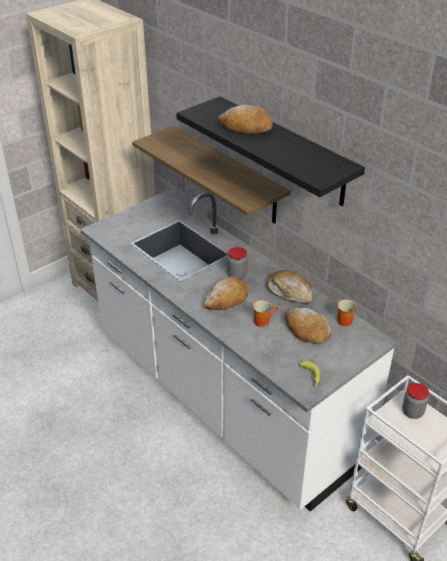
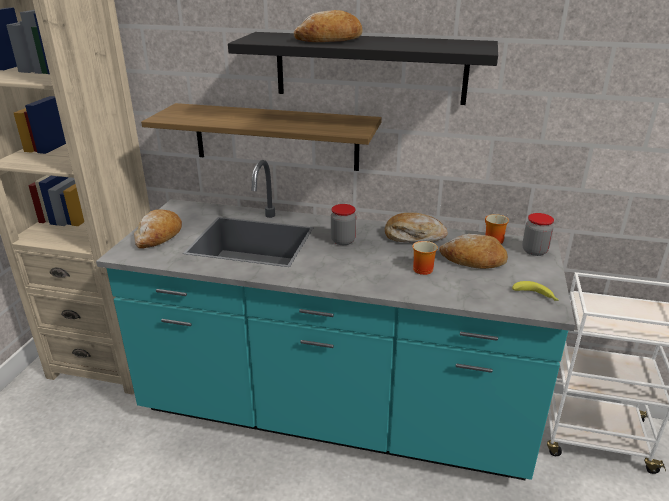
camera: 35 degrees left, 10 degrees down
white counter [80,191,397,512] -> turquoise counter [96,160,575,480]
bread [204,277,249,310] -> bread moved to [134,209,182,249]
jar [402,383,429,419] -> jar moved to [522,213,554,256]

